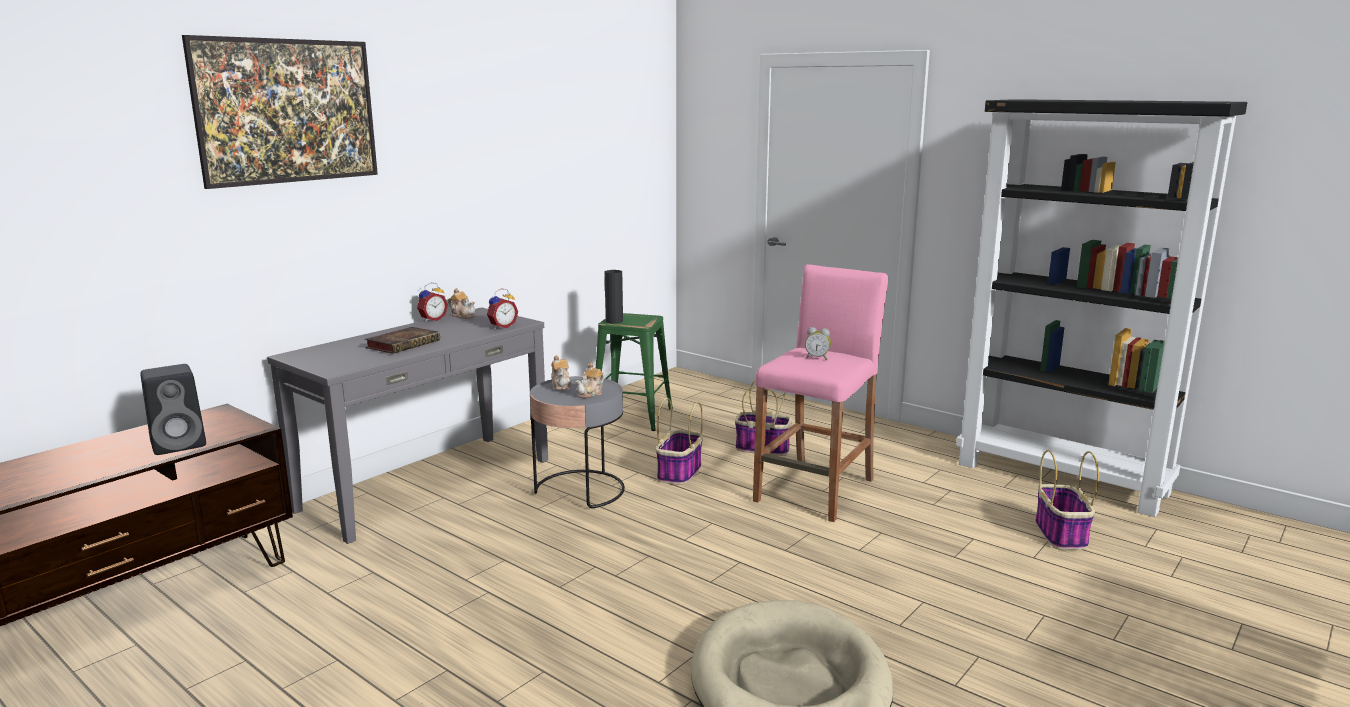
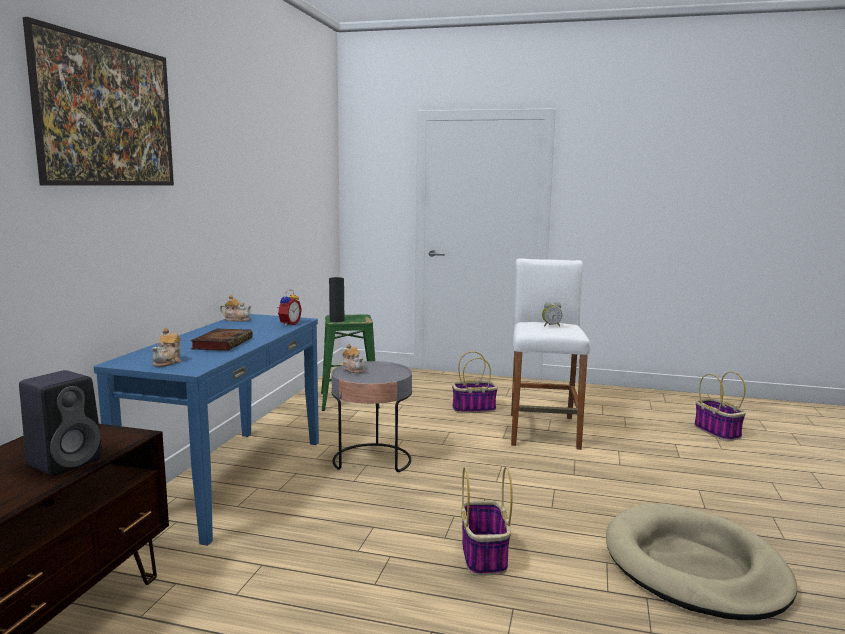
camera: 25 degrees left, 5 degrees down
grey console table [267,307,548,544] -> blue console table [94,314,319,546]
alarm clock [417,283,448,322] -> none
teapot [576,363,604,398] -> teapot moved to [152,328,181,367]
basket [656,398,703,485] -> basket moved to [461,466,513,576]
pink stool [753,264,888,522] -> white stool [511,259,591,450]
black bookcase [956,99,1247,517] -> none

